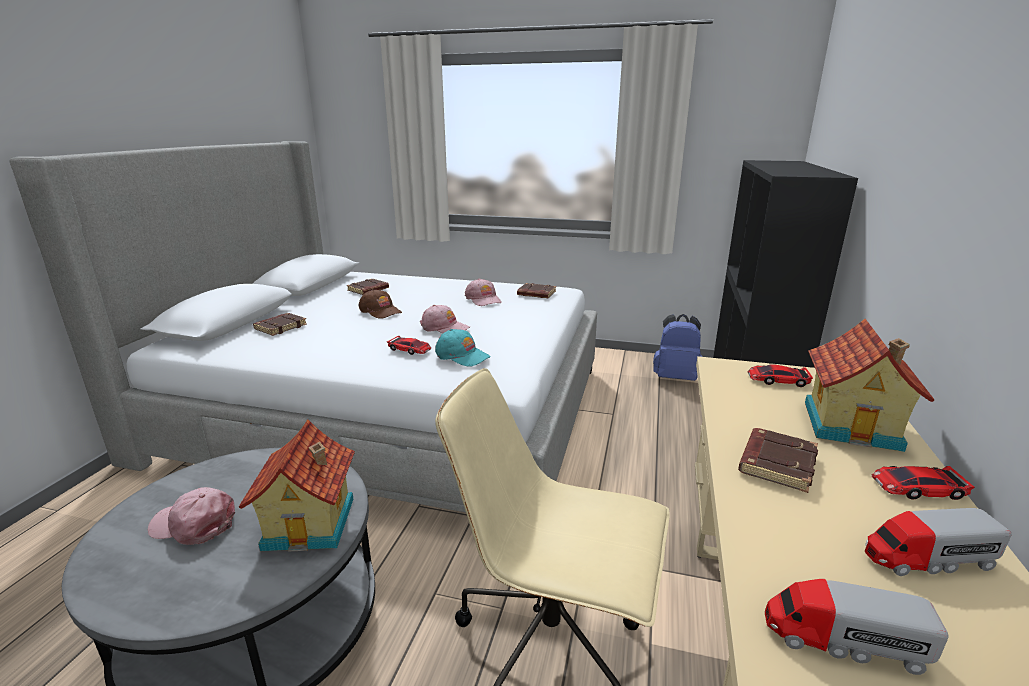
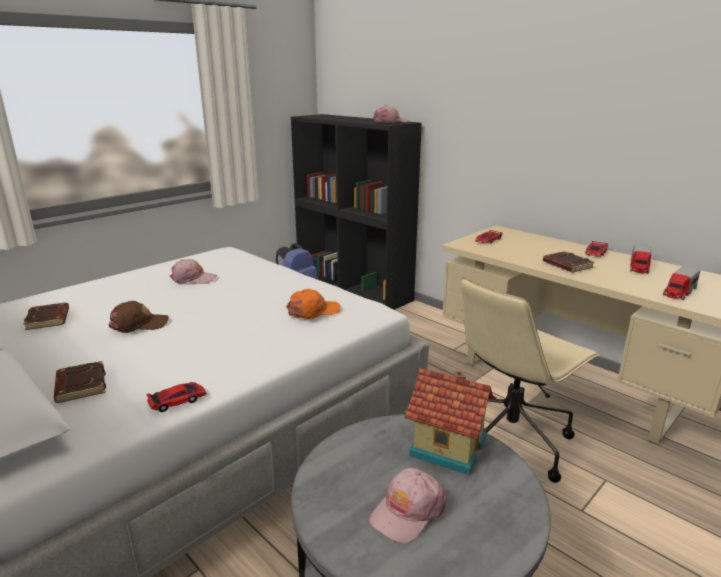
camera: 60 degrees left, 0 degrees up
toy car [387,336,431,355] -> toy car moved to [146,382,207,412]
pink cap [420,305,470,333] -> pink cap moved to [373,105,408,123]
turquoise cap [435,329,491,367] -> orange cap [286,289,341,319]
brown book [517,283,556,298] -> none
toy house [805,319,935,452] -> none

